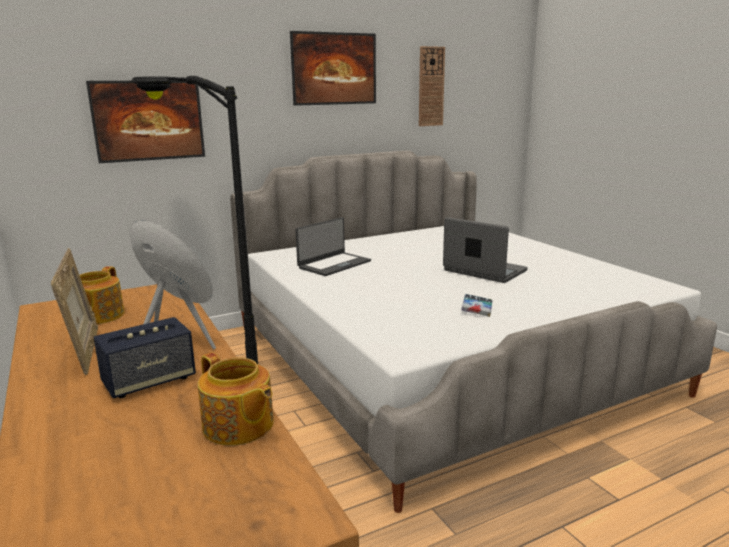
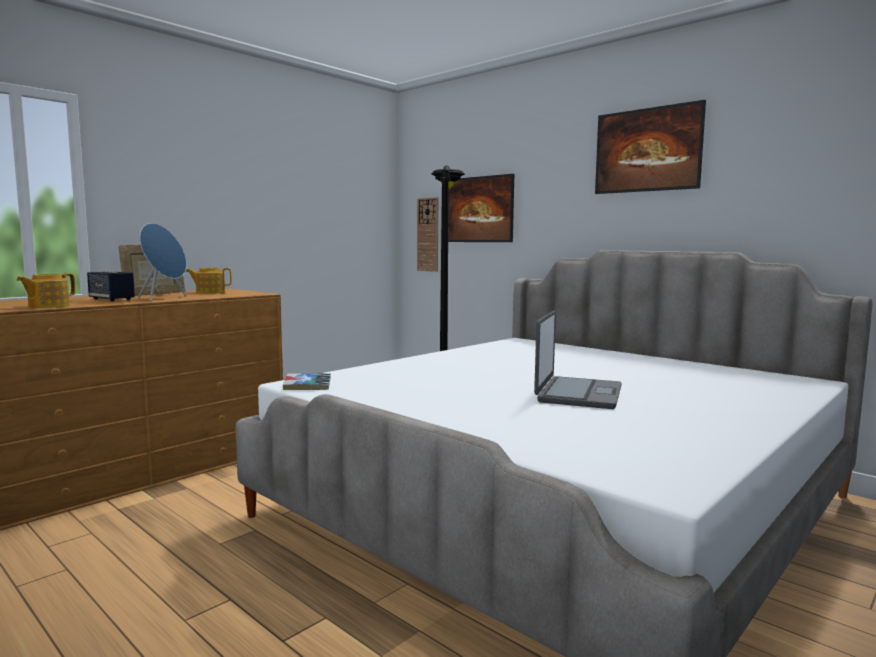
camera: 70 degrees right, 10 degrees down
laptop [295,217,371,276] -> none
wall clock [419,46,445,126] -> wall clock moved to [417,197,438,272]
book [461,294,493,317] -> book moved to [283,373,331,390]

